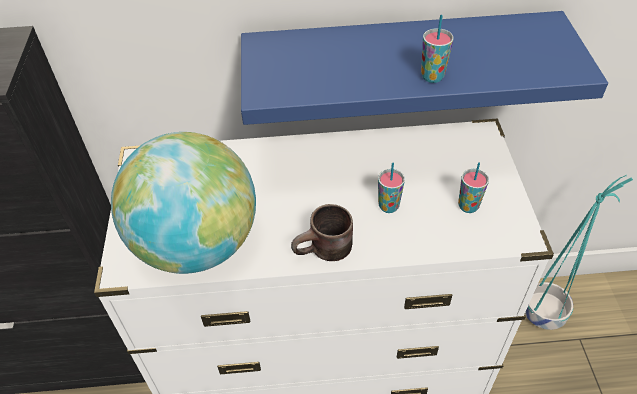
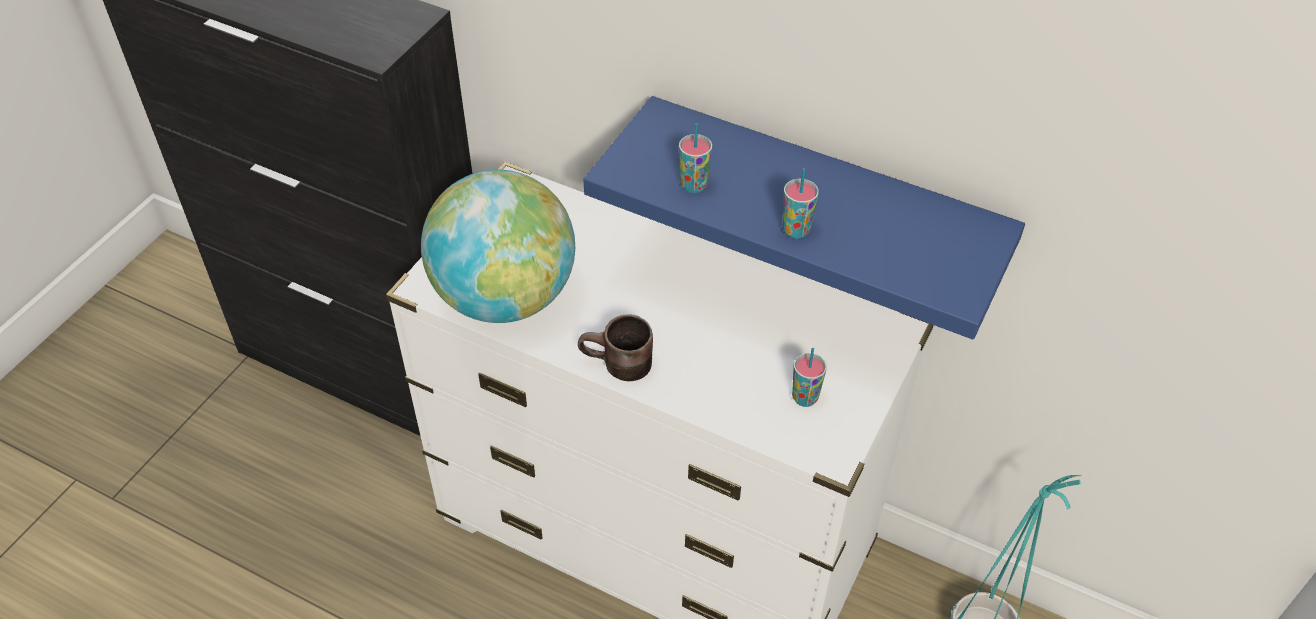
camera: 30 degrees right, 0 degrees up
cup [378,163,405,213] -> cup moved to [679,123,712,193]

